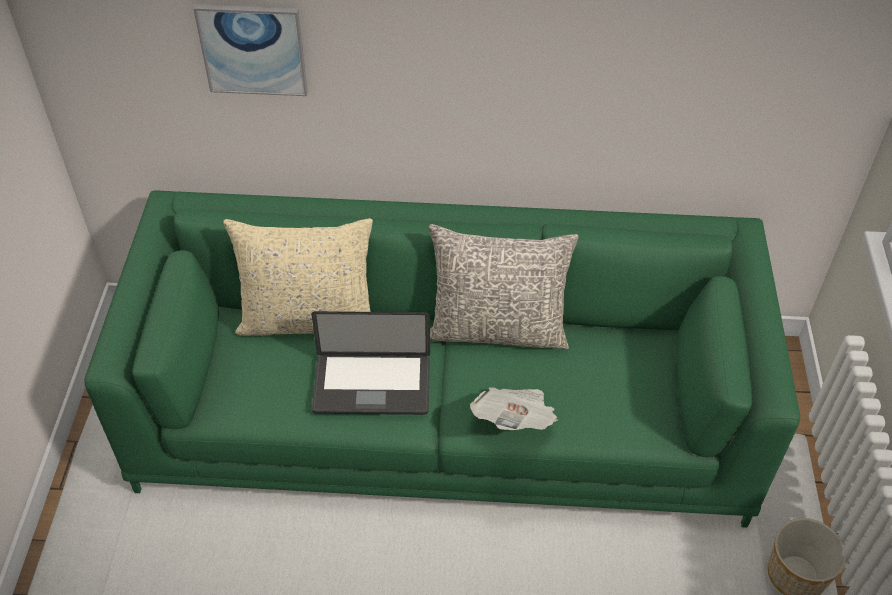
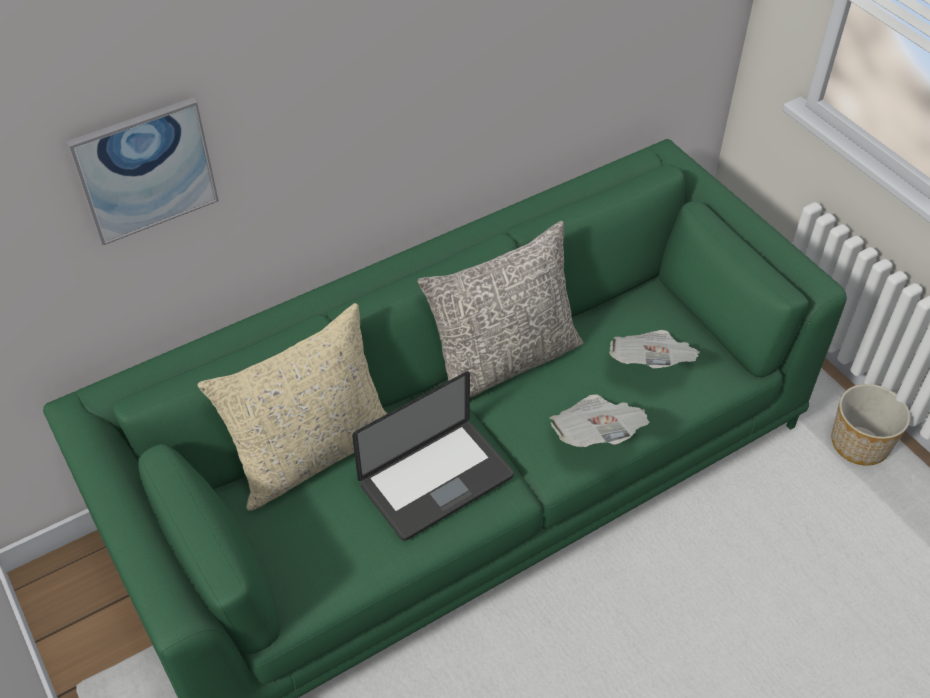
camera: 35 degrees left, 0 degrees up
none -> newspaper [609,330,700,368]

